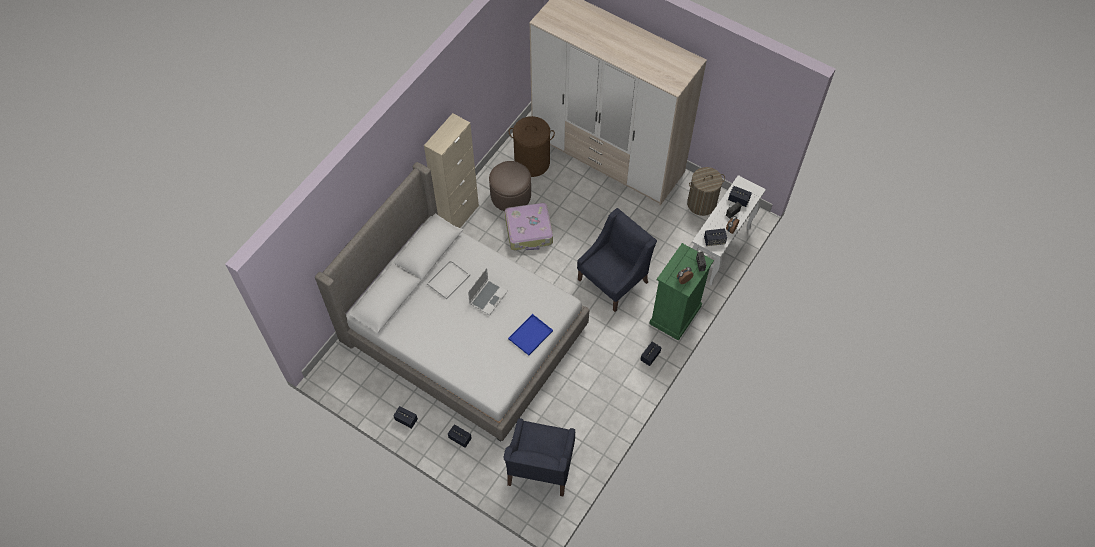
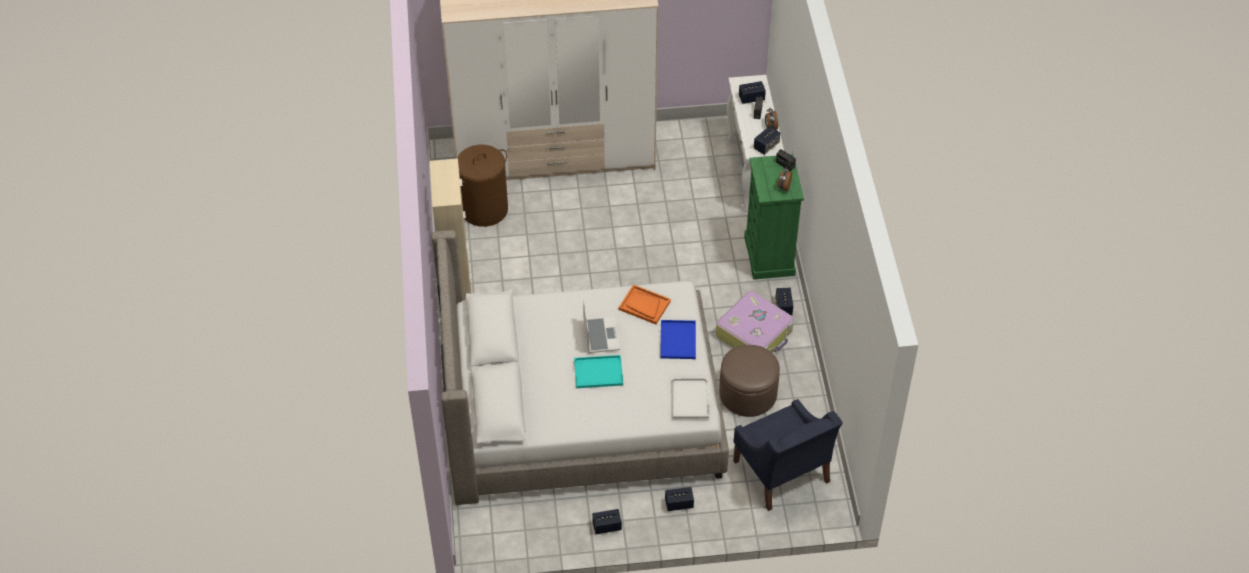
camera: 40 degrees left, 10 degrees down
white tray [427,260,470,299] -> white tray moved to [671,378,709,419]
brown ottoman [489,161,531,211] -> brown ottoman moved to [719,345,780,417]
suitcase [505,203,553,250] -> suitcase moved to [716,291,794,353]
blue armchair [577,208,657,312] -> none
laundry basket [687,167,725,216] -> none
none -> turquoise tray [574,355,623,388]
none -> orange tray [618,284,671,324]

